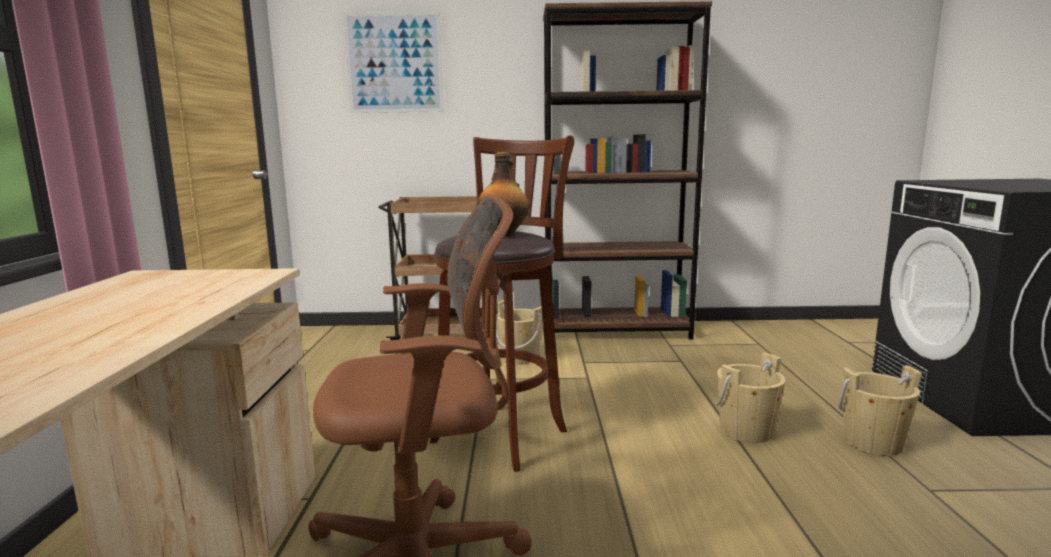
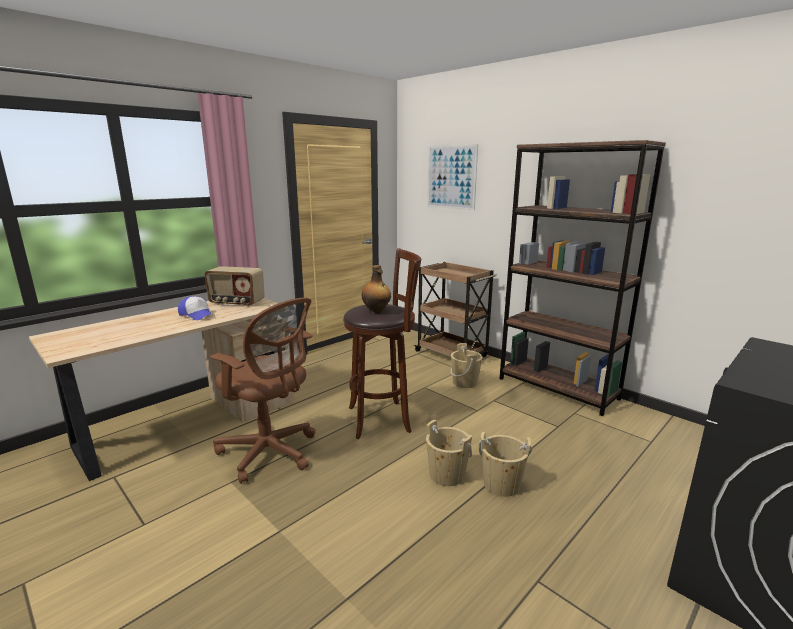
camera: 45 degrees right, 5 degrees up
beige bucket [839,365,922,456] -> beige bucket moved to [426,420,472,486]
none -> cap [178,296,212,320]
none -> radio [204,266,265,307]

